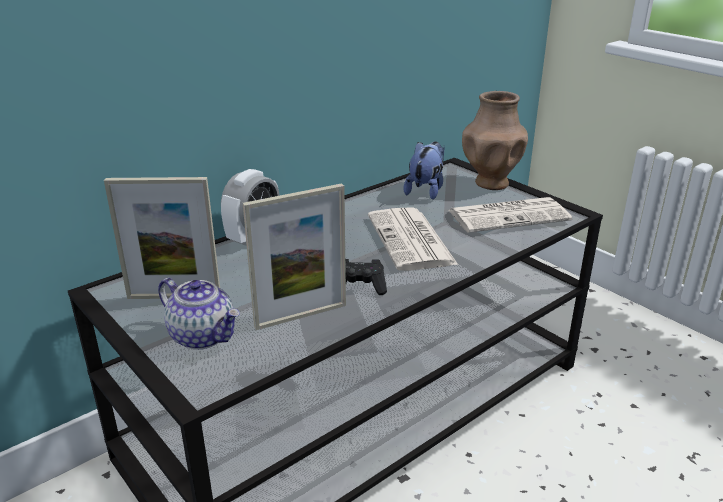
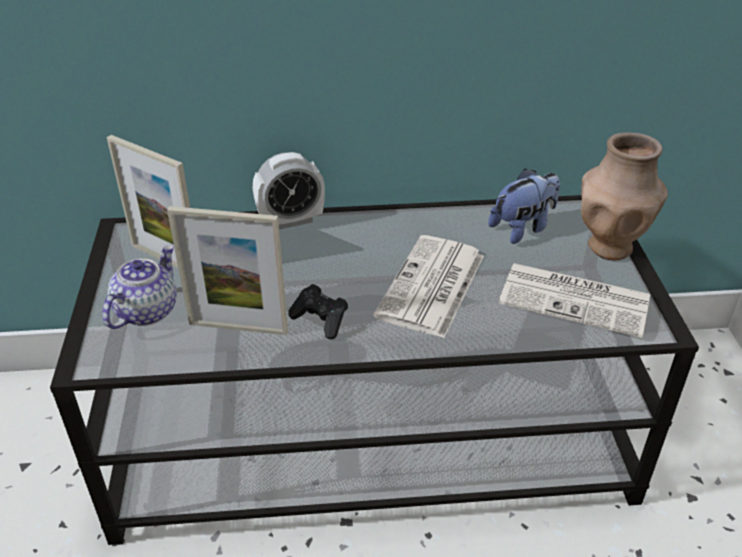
camera: 35 degrees right, 10 degrees up
teapot [158,278,240,350] -> teapot turned 135 degrees counterclockwise [102,245,177,329]

